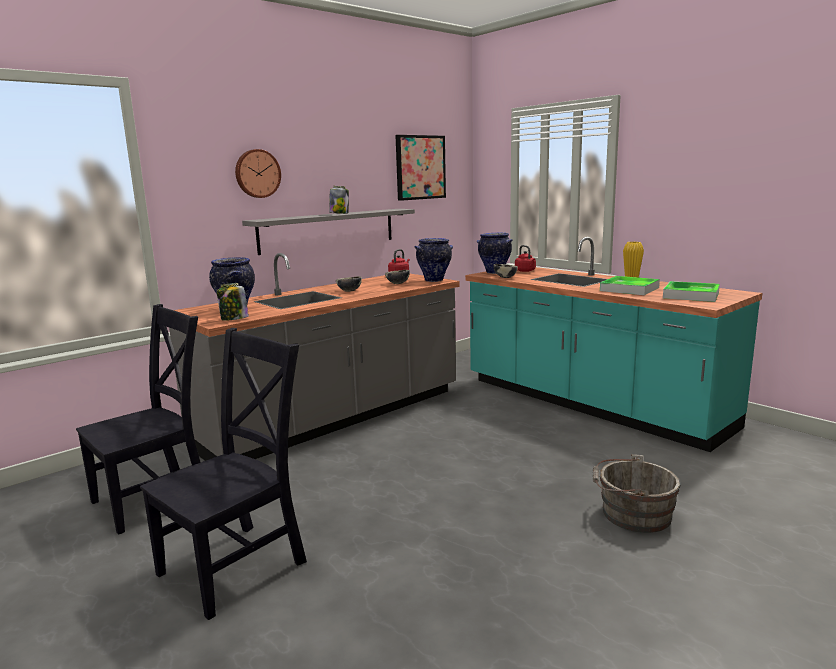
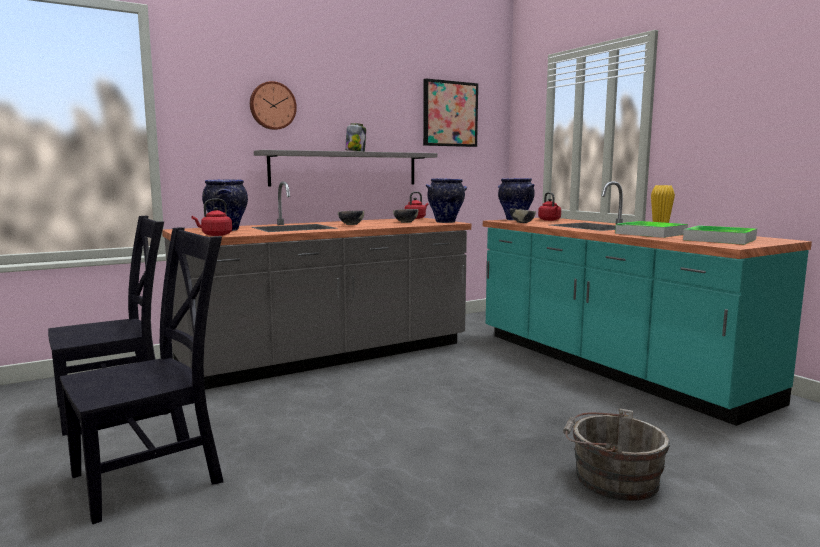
camera: 10 degrees right, 5 degrees down
jar [217,283,249,321] -> red kettle [192,199,232,236]

